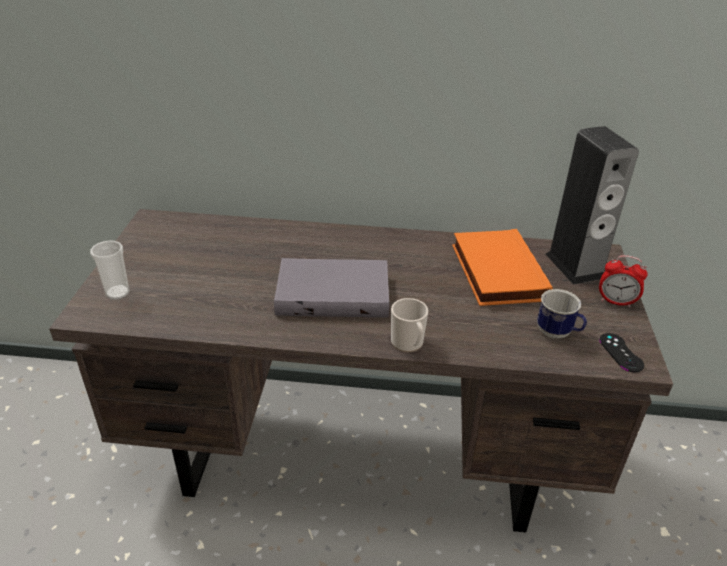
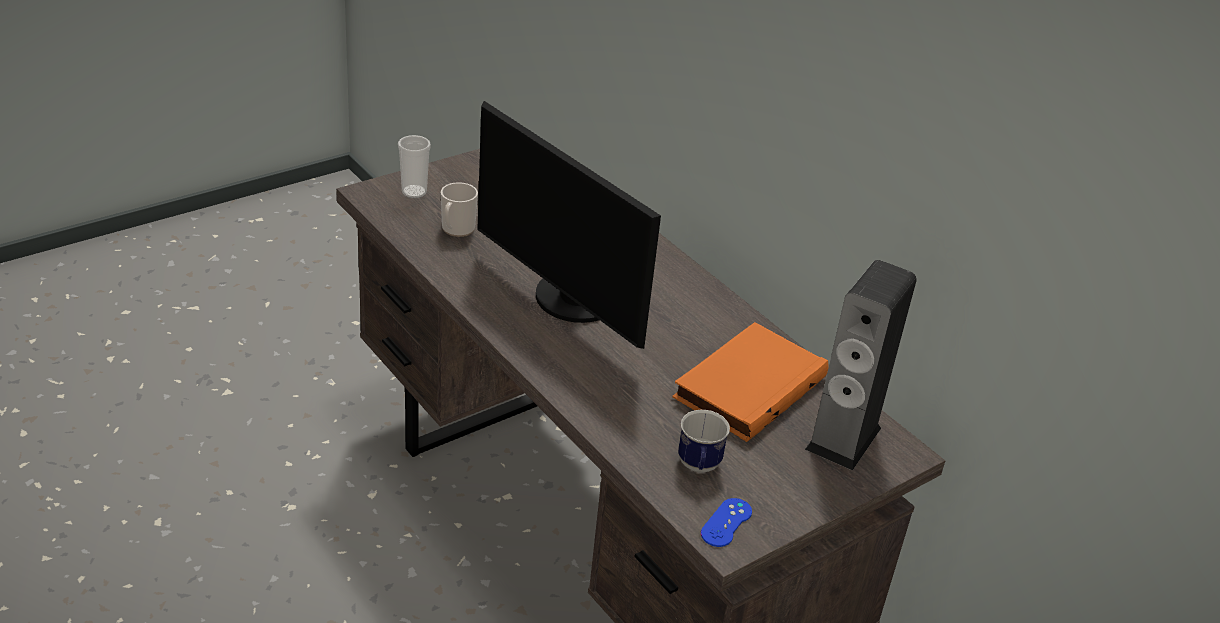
camera: 45 degrees right, 0 degrees up
grey book [274,258,389,318] -> monitor [477,101,661,349]
mug [391,298,428,352] -> mug moved to [441,182,478,237]
alarm clock [599,255,648,308] -> none
black game controller [600,333,644,372] -> blue game controller [701,498,752,547]

